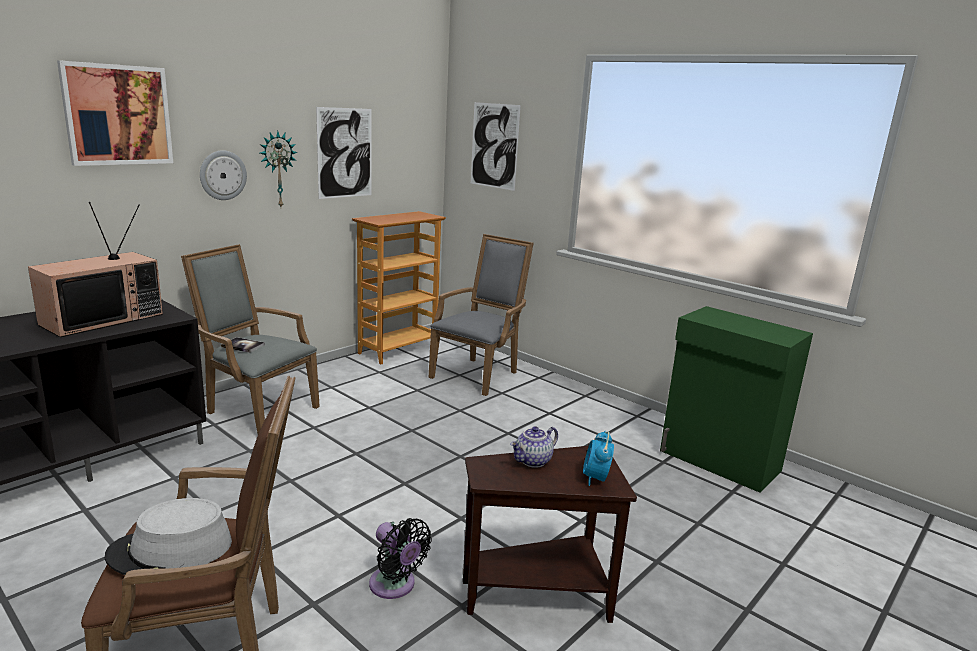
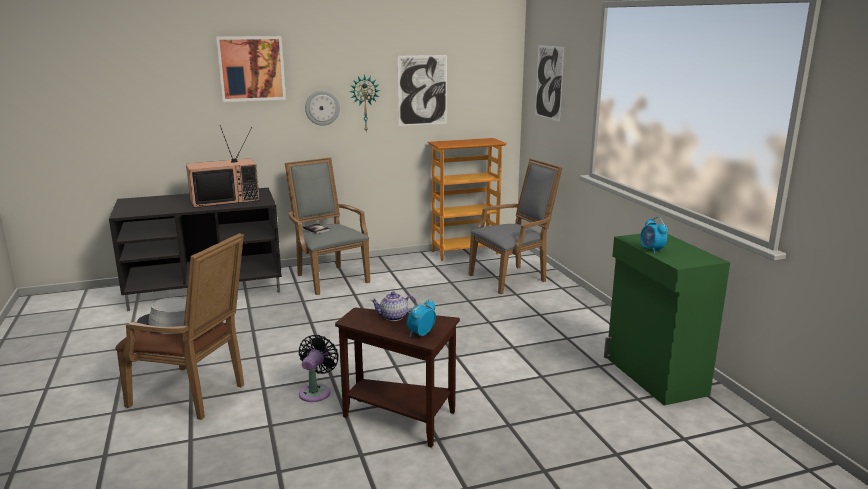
camera: 30 degrees right, 0 degrees up
black fan [369,518,432,599] -> black fan turned 150 degrees counterclockwise [299,335,339,402]
none -> alarm clock [640,217,668,254]

